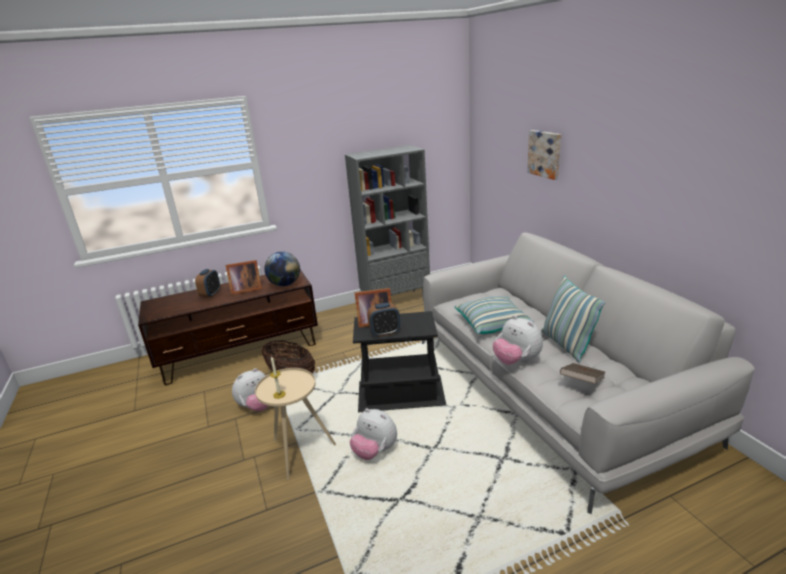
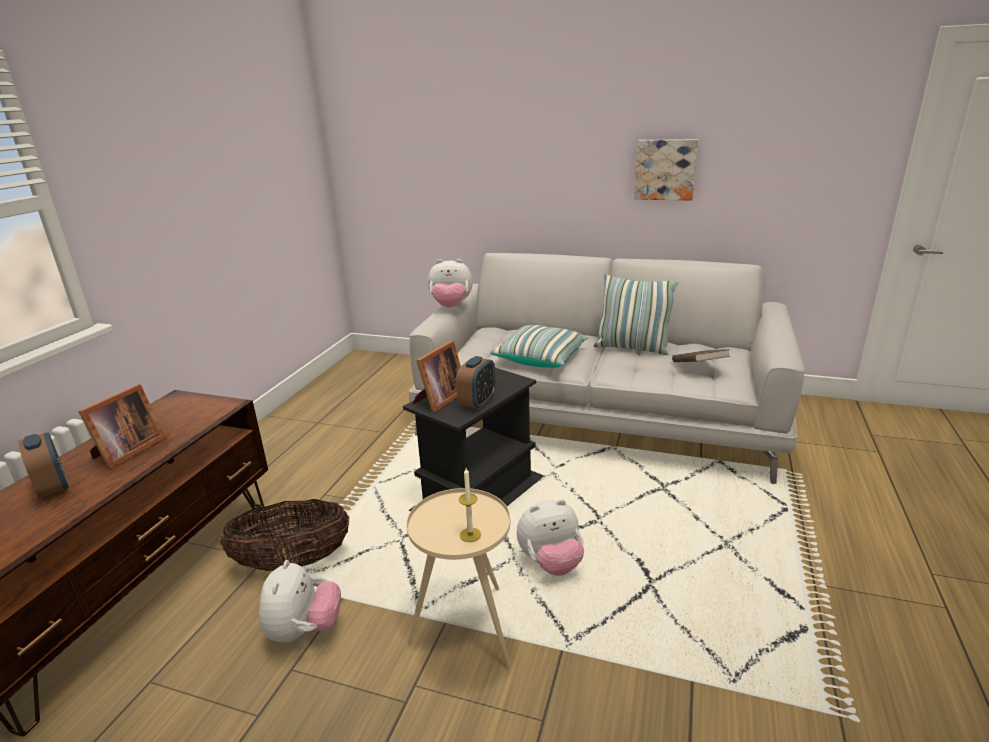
camera: 50 degrees left, 0 degrees up
globe [264,251,300,286] -> none
grey bookcase [345,145,430,295] -> none
plush toy [493,315,543,365] -> plush toy moved to [428,259,473,308]
picture [527,130,561,180] -> picture moved to [634,139,698,201]

